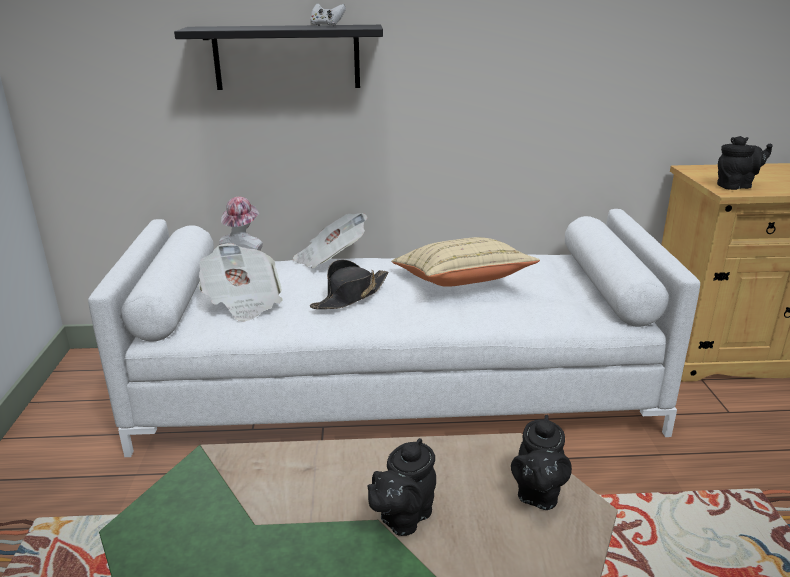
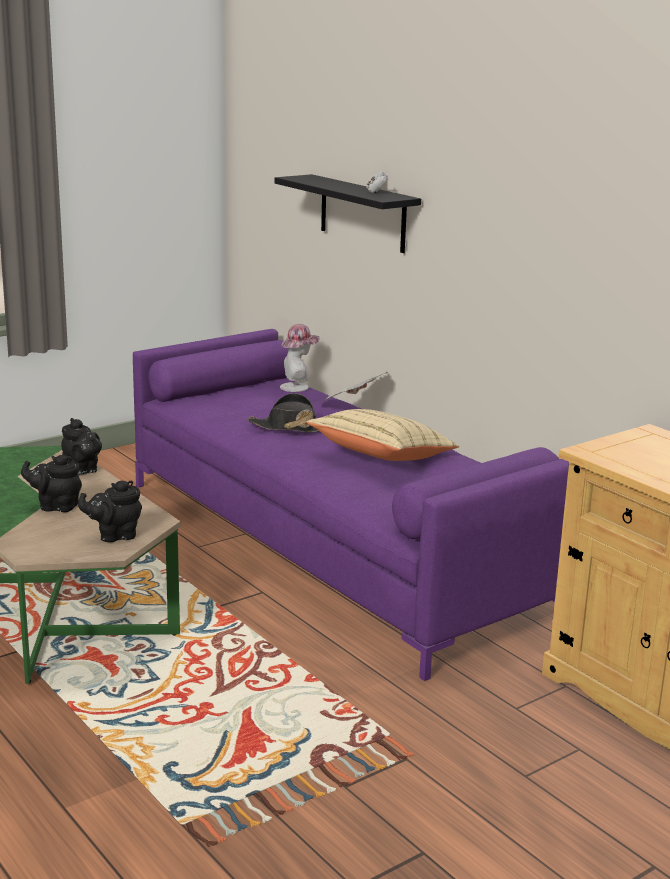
camera: 55 degrees right, 5 degrees down
white sofa [88,209,700,457] -> purple sofa [133,329,569,681]
newspaper [199,243,283,322] -> none
black teapot [717,136,773,190] -> black teapot moved to [61,418,102,474]

